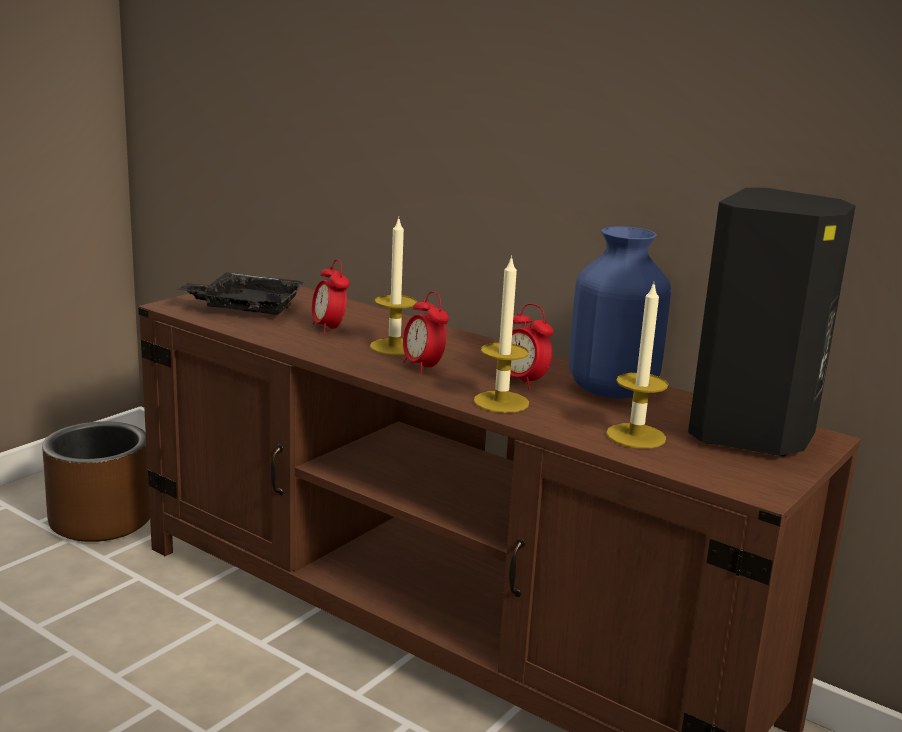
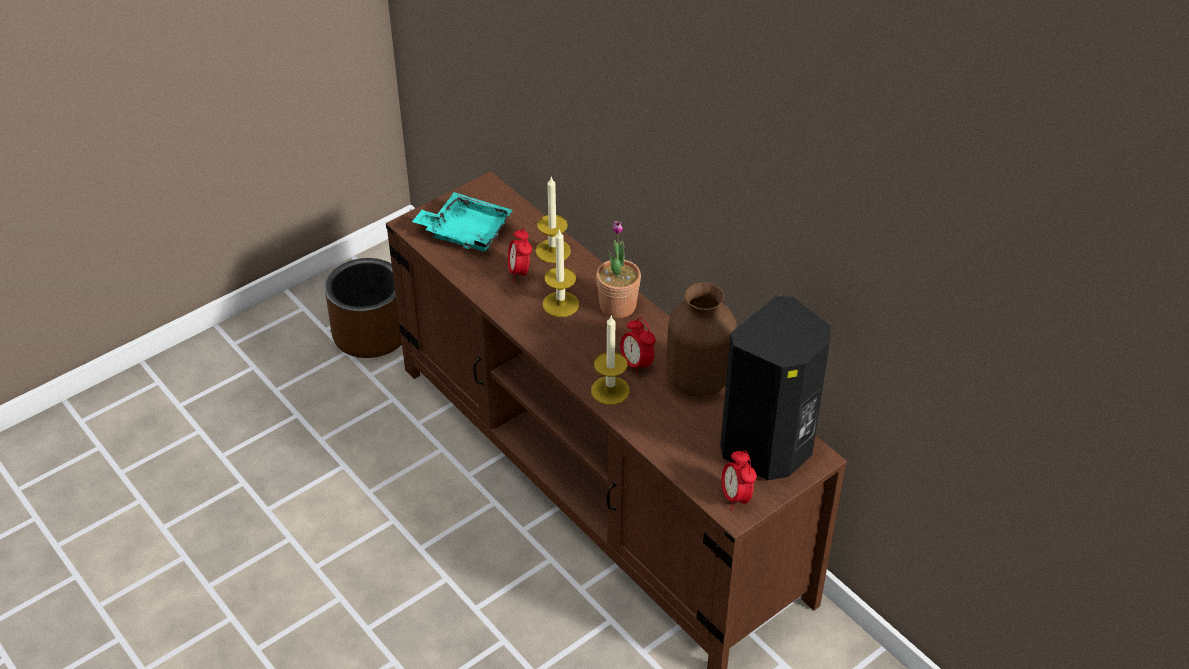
camera: 15 degrees right, 25 degrees up
black tray [177,272,305,315] -> turquoise tray [412,192,513,252]
alarm clock [403,291,449,374] -> alarm clock moved to [722,450,757,510]
blue vase [569,226,671,398] -> brown vase [666,282,736,397]
candle [606,283,668,448] -> candle moved to [535,177,571,263]
none -> potted plant [596,221,641,318]

